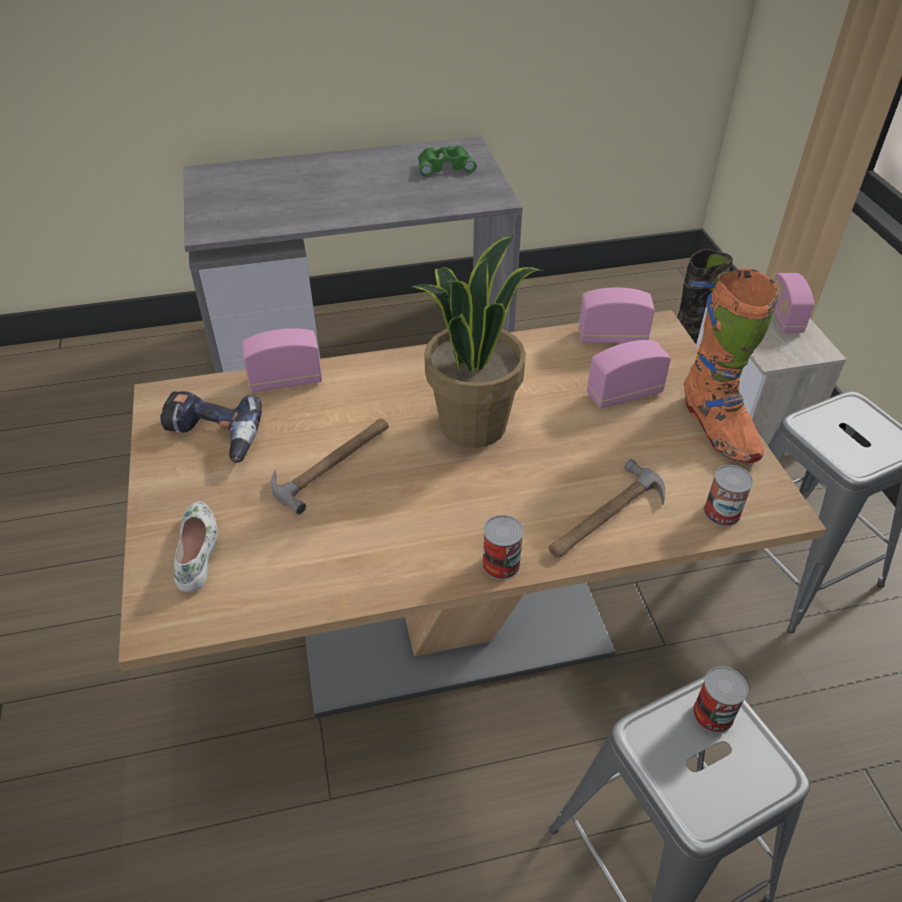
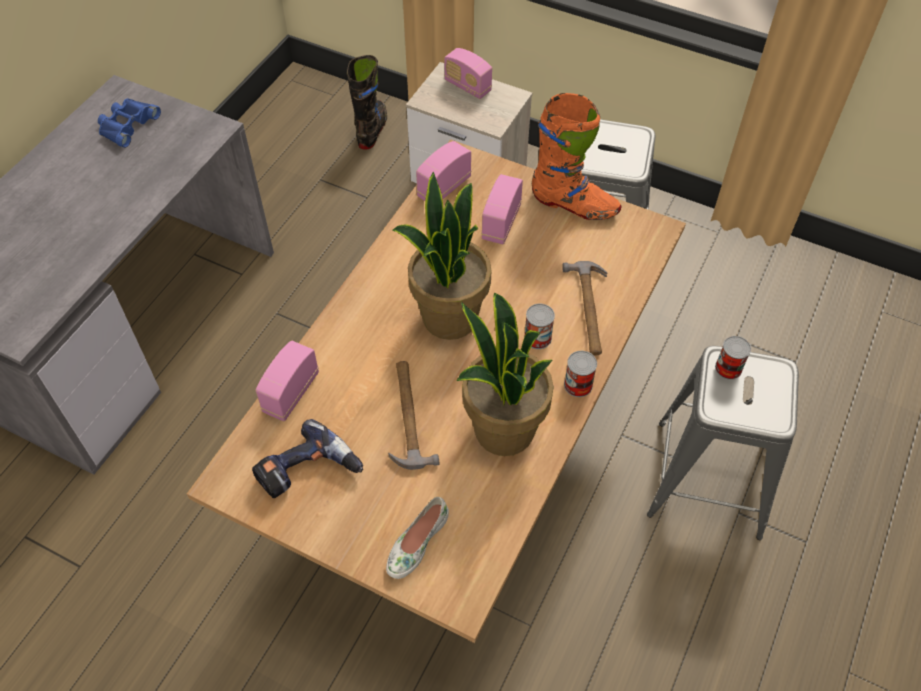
camera: 50 degrees left, 10 degrees up
white shoe [174,501,218,592] -> white shoe turned 90 degrees counterclockwise [386,497,449,579]
green binoculars [418,145,477,177] -> blue binoculars [98,98,161,148]
can [704,465,753,527] -> can moved to [524,304,555,349]
none -> potted plant [457,293,554,456]

